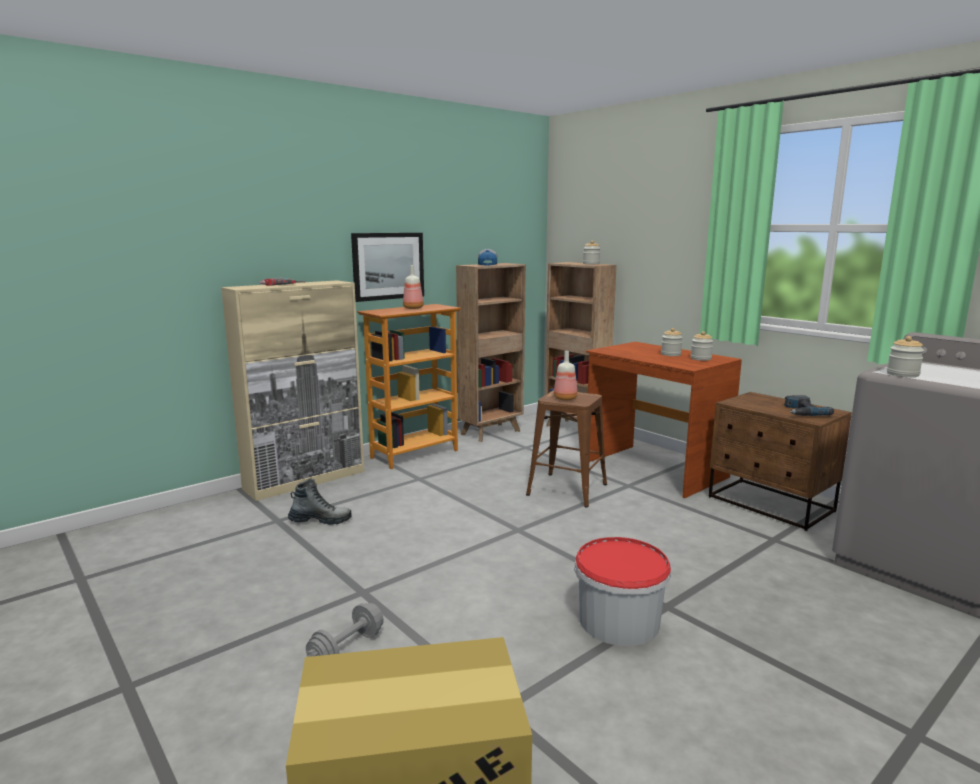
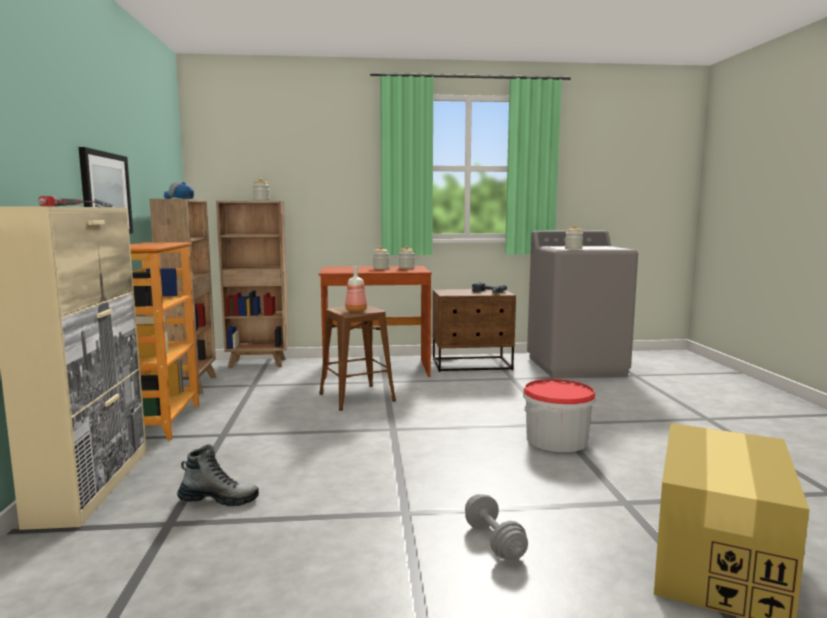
camera: 55 degrees left, 5 degrees down
boot [288,479,352,525] -> boot turned 60 degrees clockwise [177,444,259,506]
bottle [403,265,424,309] -> none

